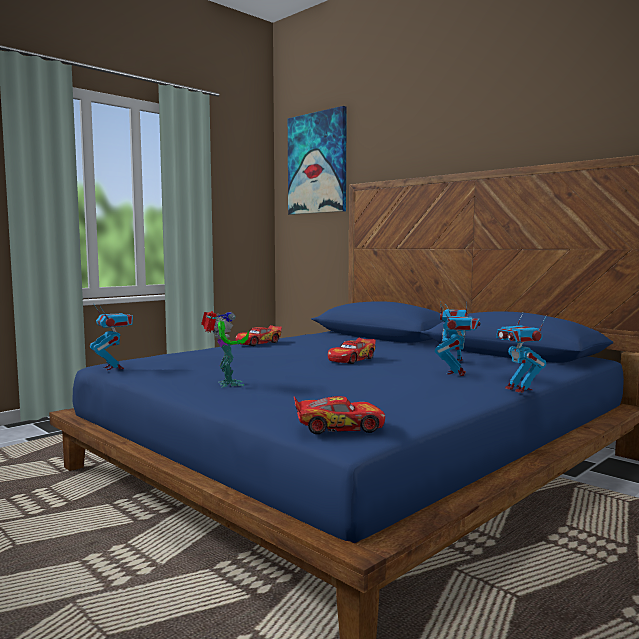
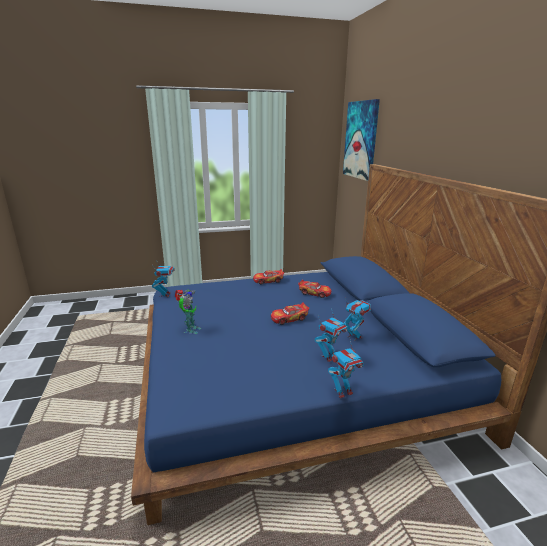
camera: 30 degrees right, 15 degrees up
toy car [294,396,385,434] -> toy car moved to [298,279,332,298]
toy robot [496,312,547,393] -> toy robot turned 120 degrees counterclockwise [328,337,364,398]

